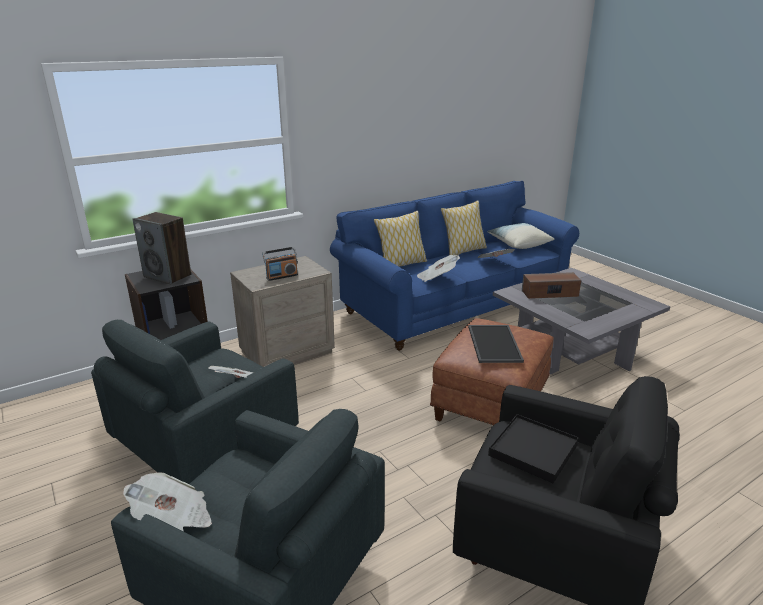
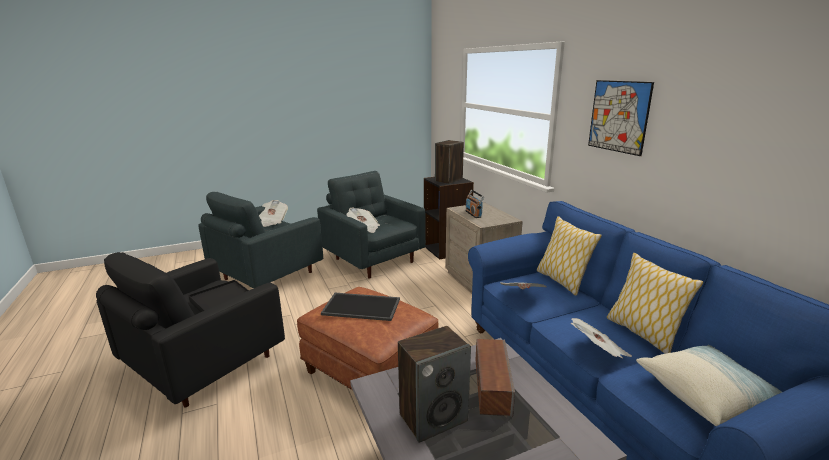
camera: 100 degrees right, 5 degrees down
none -> speaker [398,326,471,443]
none -> picture [588,80,654,156]

